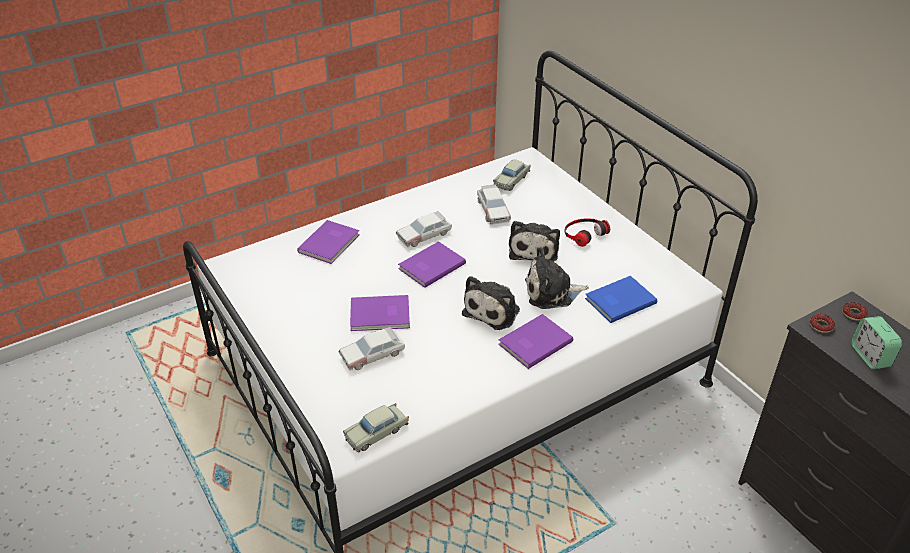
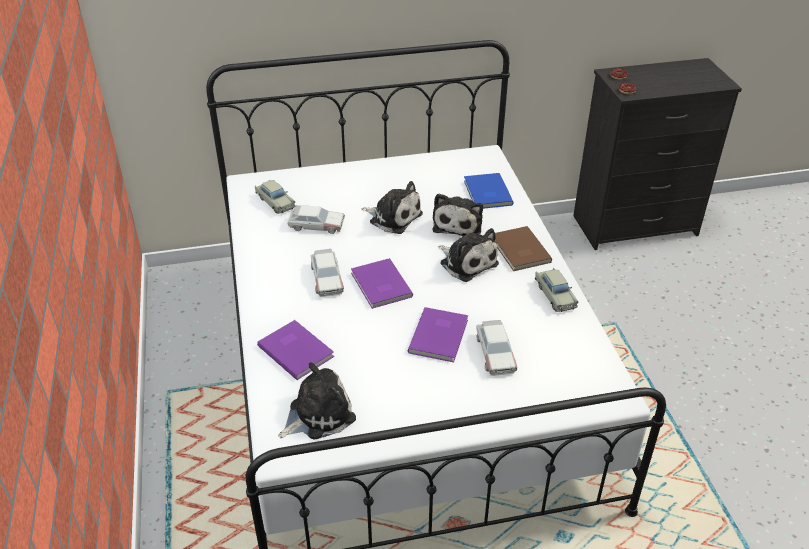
camera: 70 degrees left, 0 degrees up
beige toy car [343,403,409,453] -> beige toy car moved to [535,268,579,312]
purple book [498,314,573,369] -> brown book [495,226,552,271]
headphones [565,218,610,247] -> none
alarm clock [851,316,902,369] -> none
none -> plush toy [279,362,356,440]

